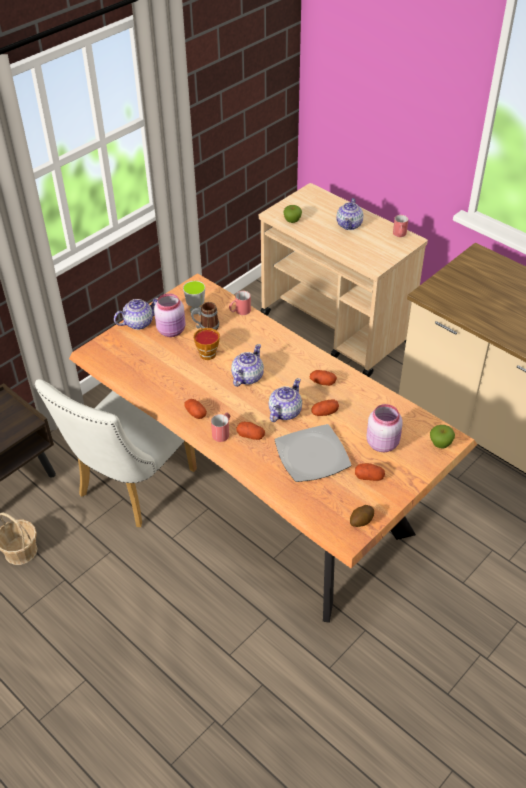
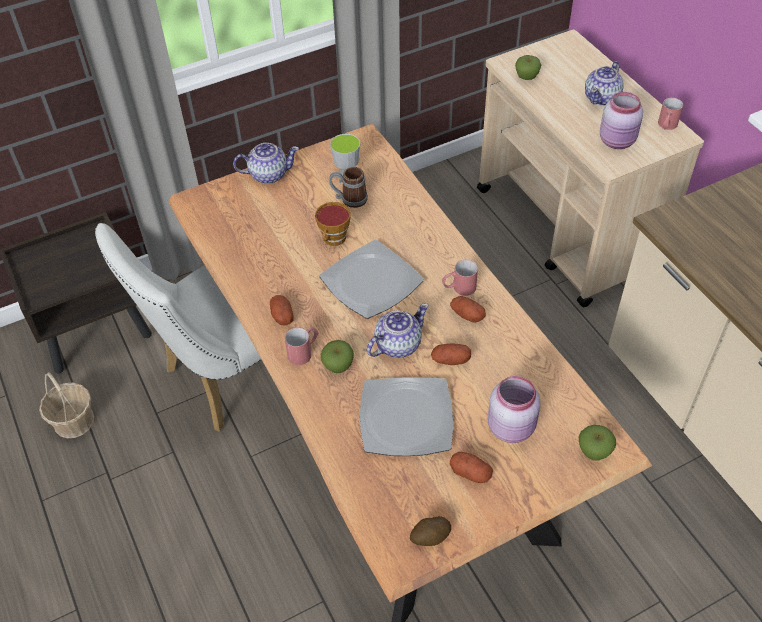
camera: 20 degrees right, 5 degrees up
pink jar [154,293,186,337] -> pink jar moved to [600,92,643,149]
red mug [229,291,251,315] -> red mug moved to [442,260,478,296]
teapot [231,344,264,387] -> plate [319,240,424,319]
potato [236,422,265,440] -> apple [321,340,354,373]

